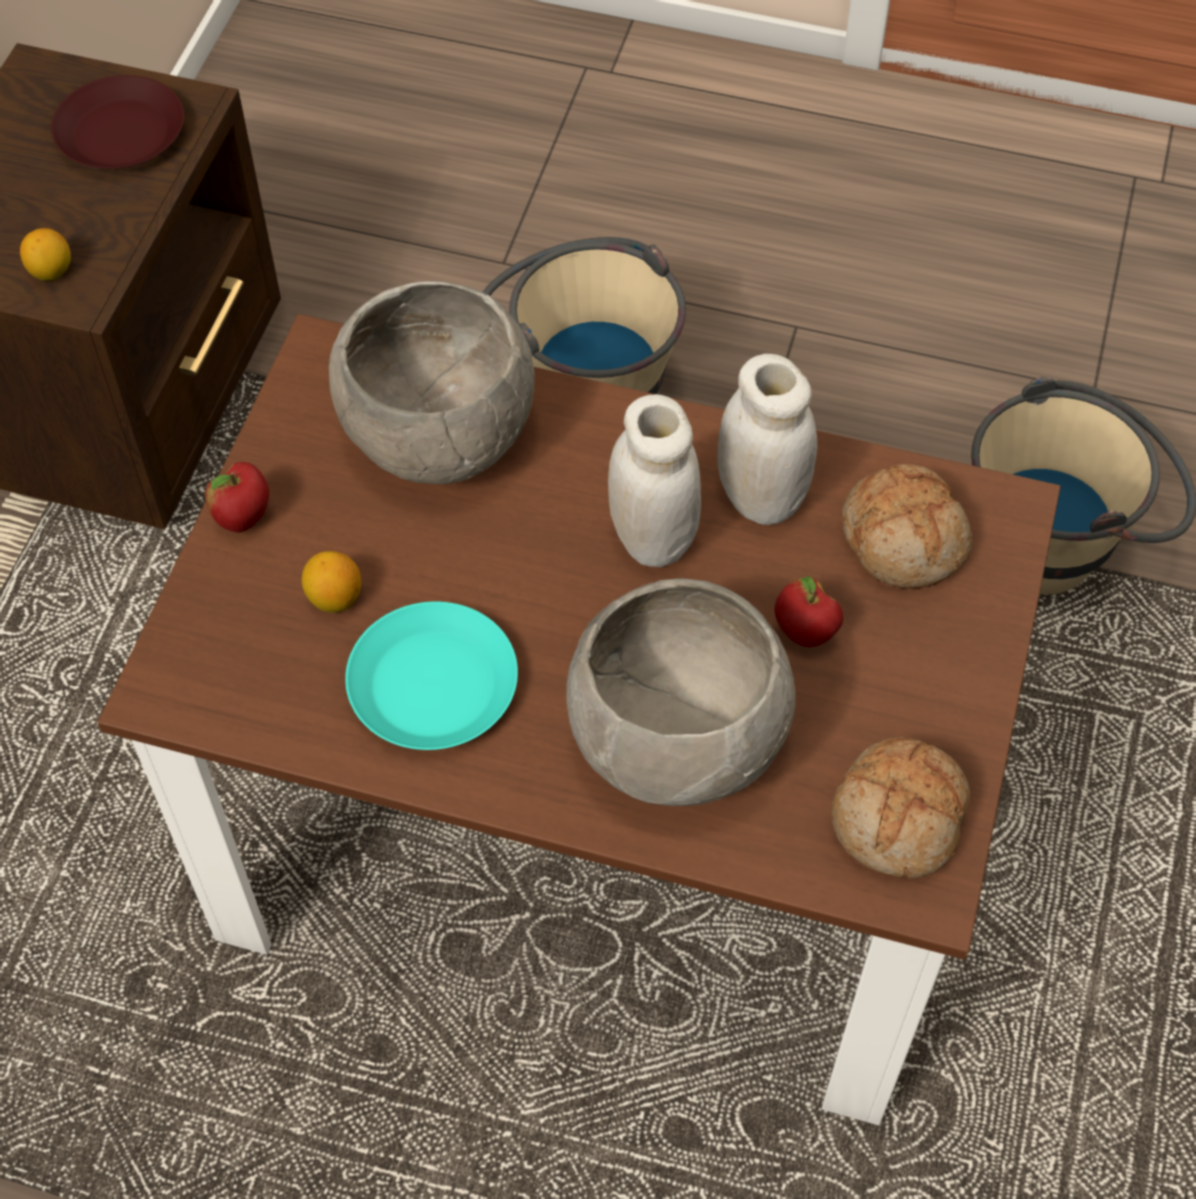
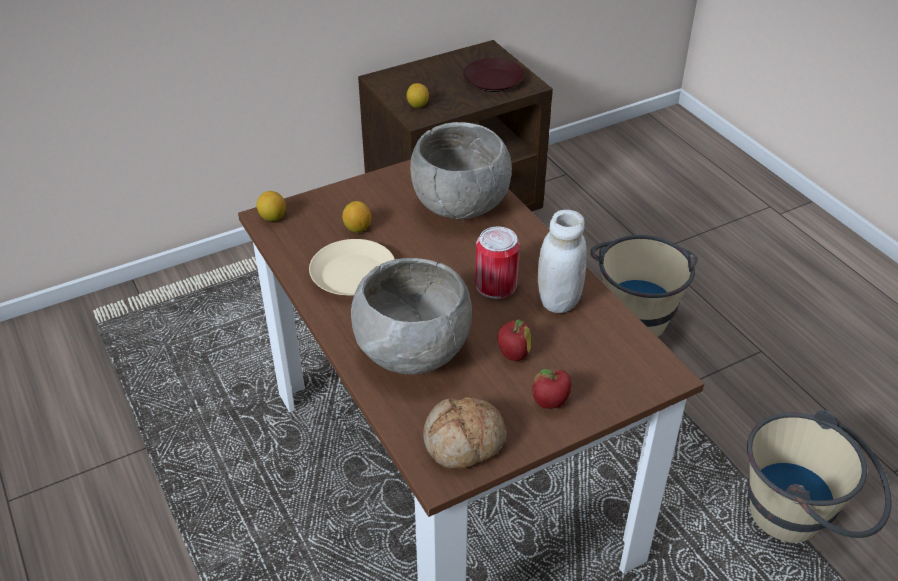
camera: 45 degrees right, 15 degrees down
apple [205,462,269,532] -> apple moved to [532,369,572,409]
turquoise plate [345,601,518,750] -> beige plate [309,239,395,296]
white jar [608,394,701,567] -> can [475,227,520,299]
bread [842,464,972,589] -> none
none -> lemon [257,191,286,221]

